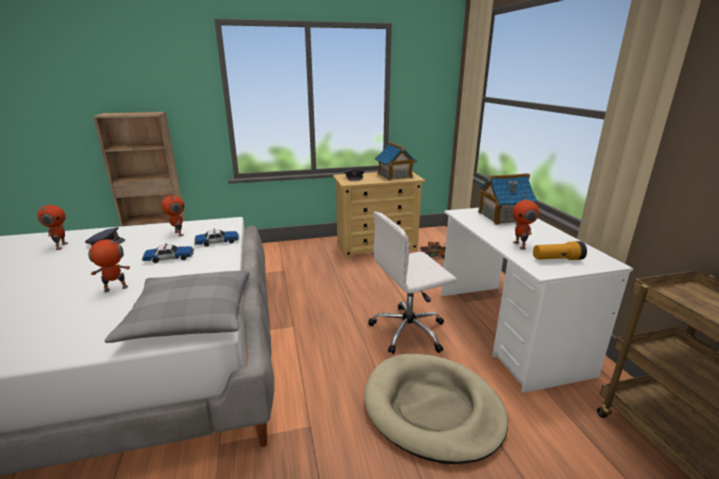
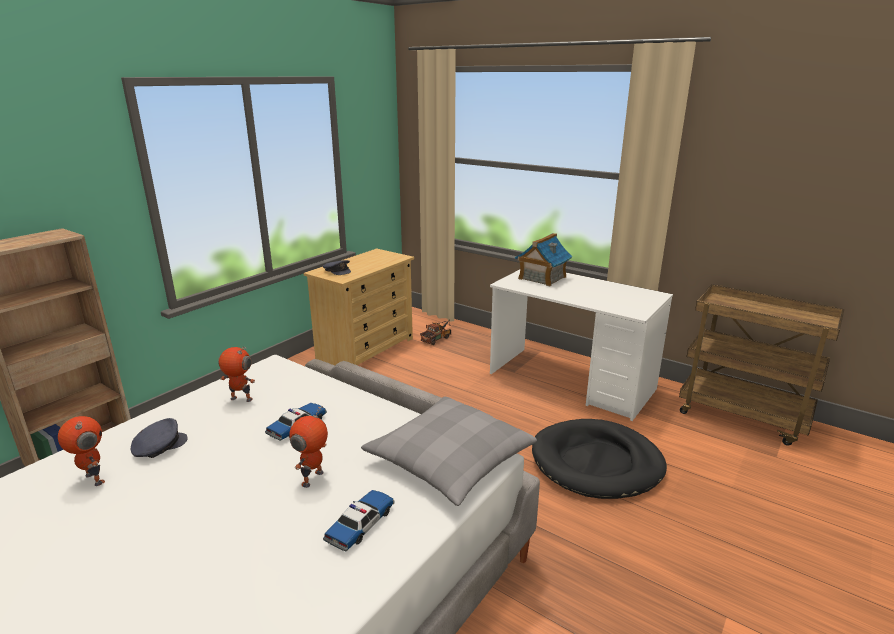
camera: 40 degrees left, 0 degrees up
toy car [194,229,239,247] -> toy car moved to [323,490,395,552]
beige dog bed [364,354,508,464] -> black dog bed [532,419,667,499]
white office chair [368,212,457,354] -> none
toy house [375,142,417,180] -> none
toy robot [513,193,539,250] -> none
flashlight [533,241,587,260] -> none

